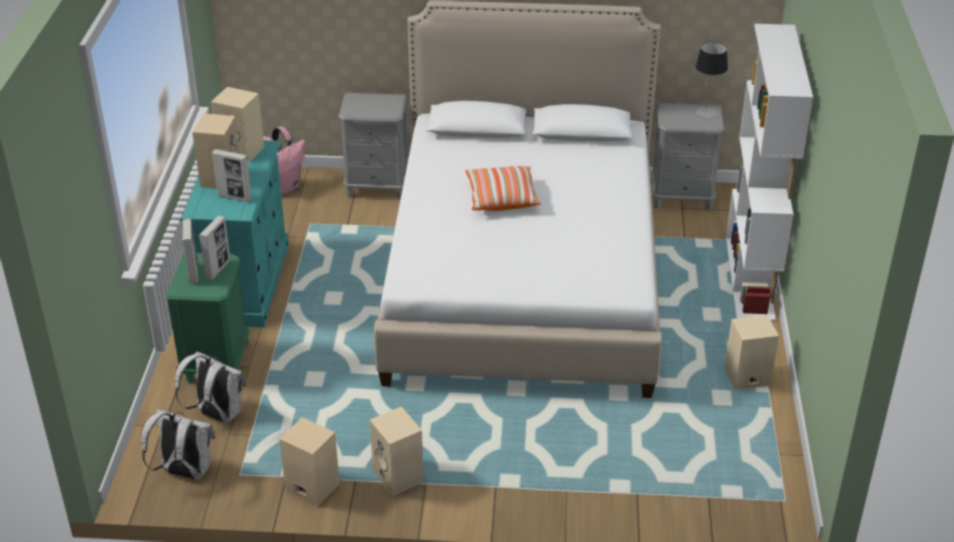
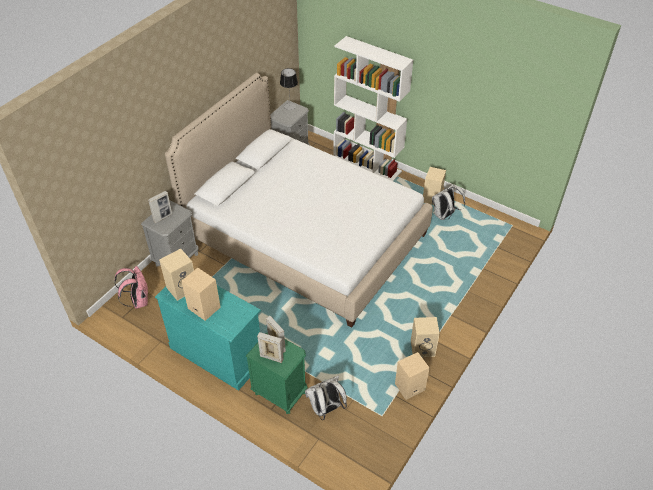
camera: 60 degrees left, 10 degrees up
white backpack [141,409,215,480] -> white backpack moved to [432,184,465,220]
picture frame [212,149,252,202] -> picture frame moved to [148,191,172,223]
pillow [465,166,541,211] -> none

